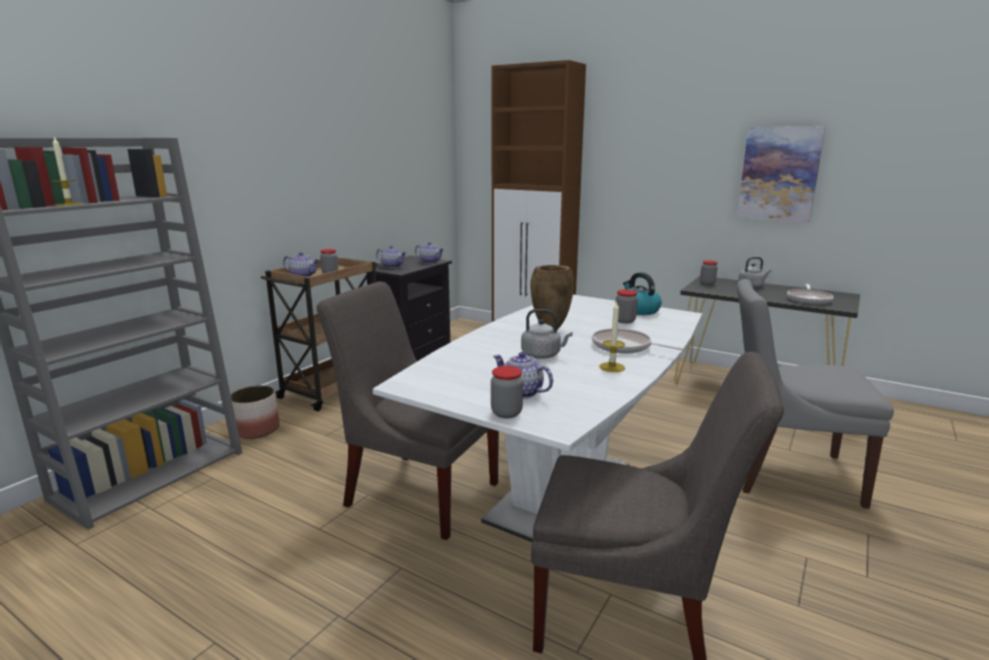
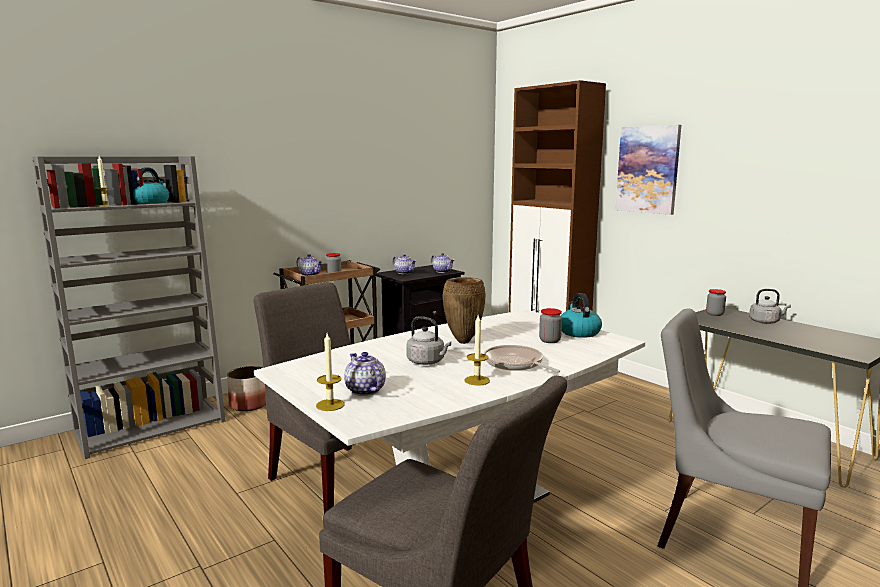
camera: 20 degrees right, 5 degrees down
jar [491,366,523,418] -> candle [316,333,345,411]
picture [737,127,825,223] -> picture moved to [616,125,681,215]
frying pan [787,284,834,304] -> none
none -> kettle [133,167,169,204]

